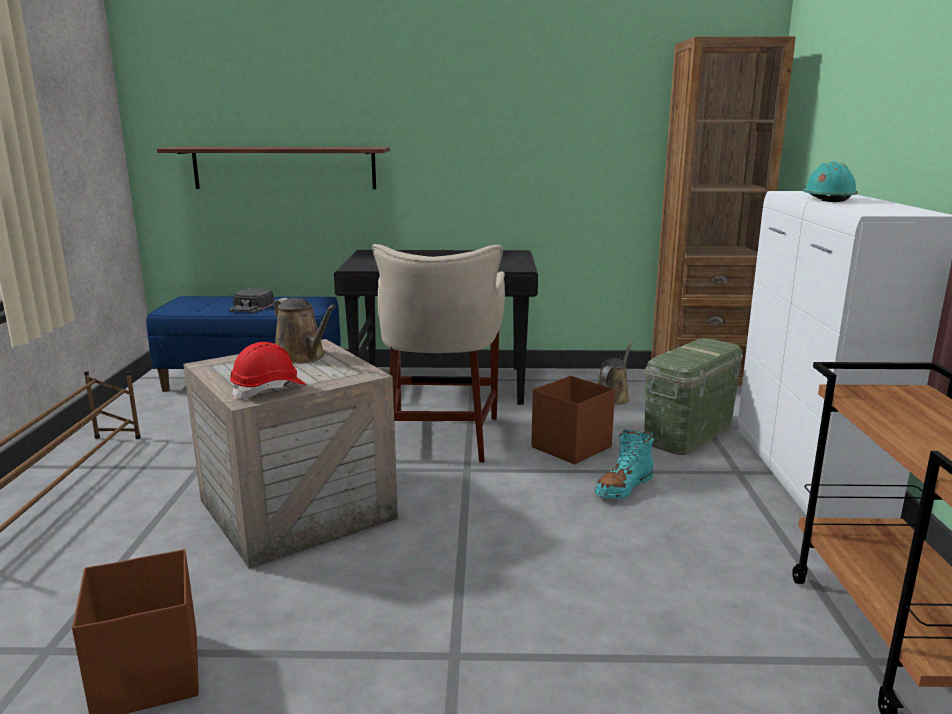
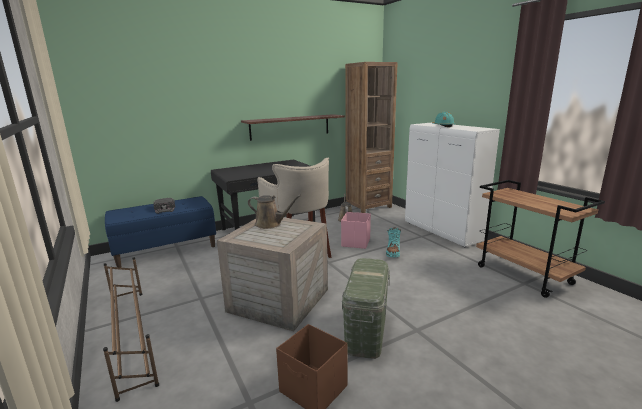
camera: 30 degrees left, 0 degrees up
shelf [157,147,390,189] -> shelf moved to [241,114,345,141]
red hard hat [230,342,306,399] -> none
brown storage box [531,376,615,464] -> pink storage box [341,212,371,249]
green storage box [644,338,743,455] -> green storage box moved to [342,258,390,359]

